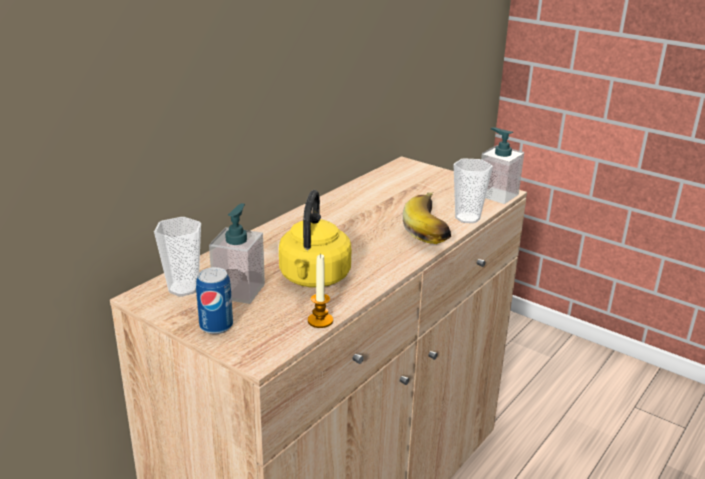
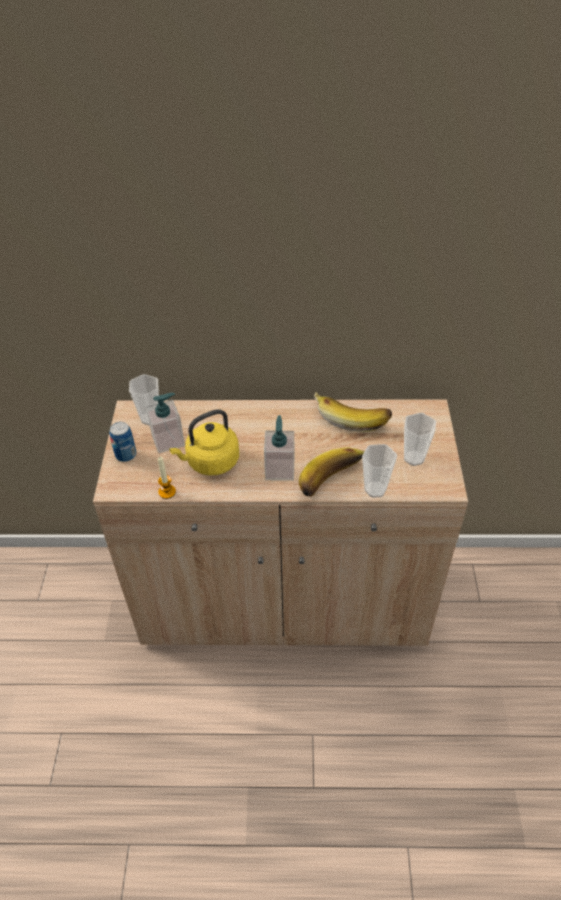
camera: 55 degrees right, 20 degrees up
soap dispenser [481,127,524,204] -> soap dispenser moved to [264,415,294,481]
none -> banana [314,392,392,432]
none -> cup [404,413,436,466]

